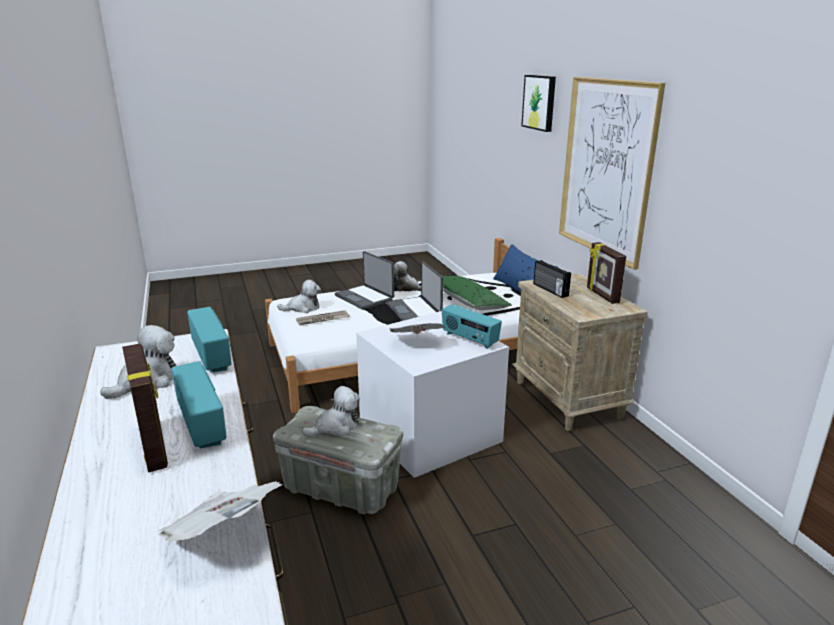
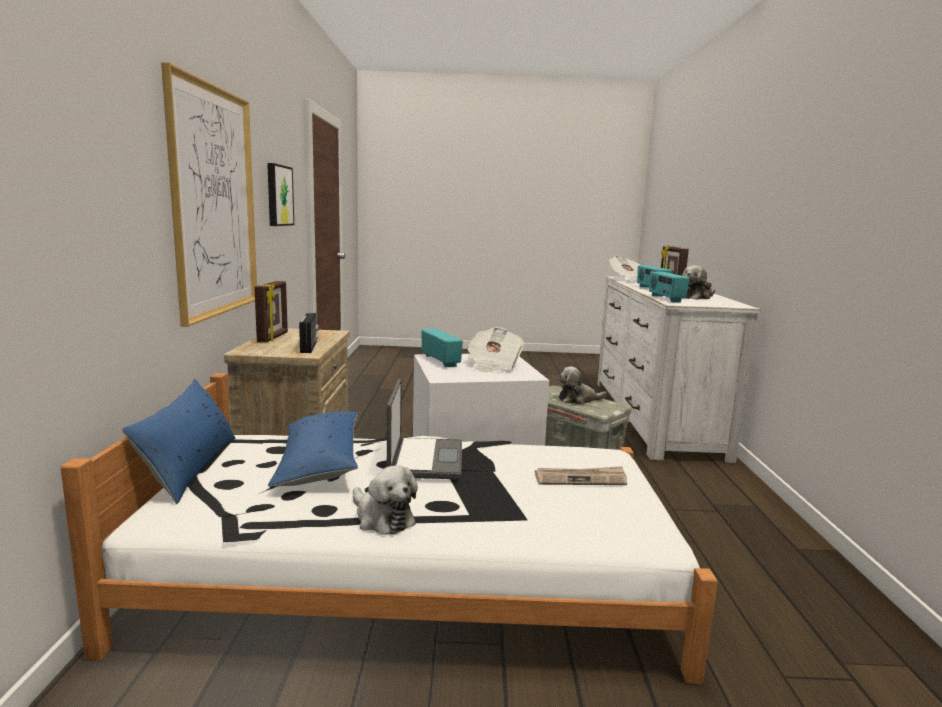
camera: 160 degrees left, 10 degrees down
plush toy [277,280,321,313] -> none
laptop [335,251,394,310] -> none
green pillow [442,276,512,310] -> blue pillow [268,411,358,487]
picture [521,75,556,132] -> picture moved to [267,163,294,226]

